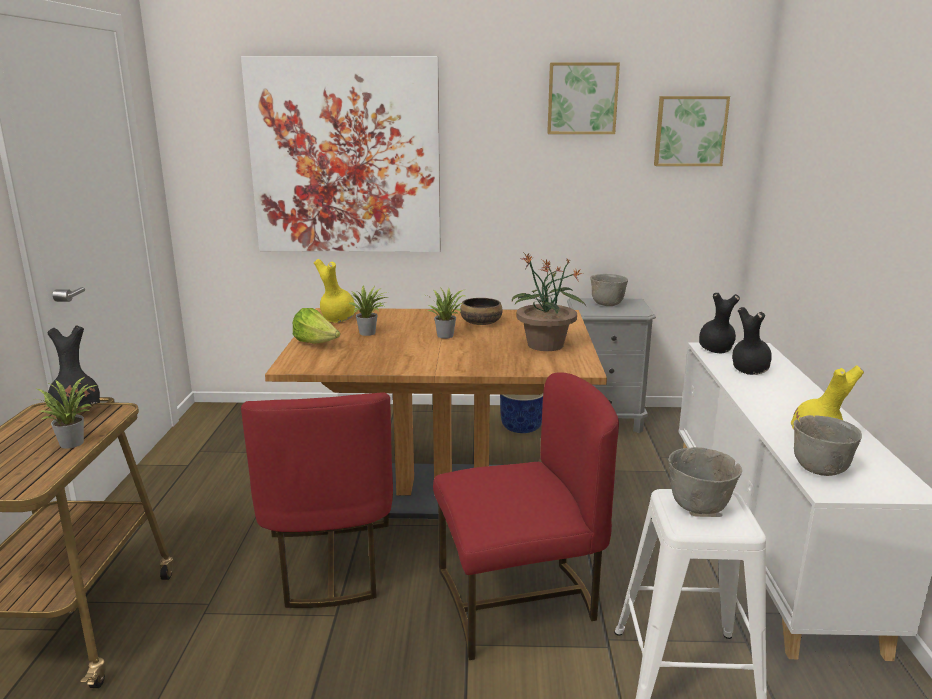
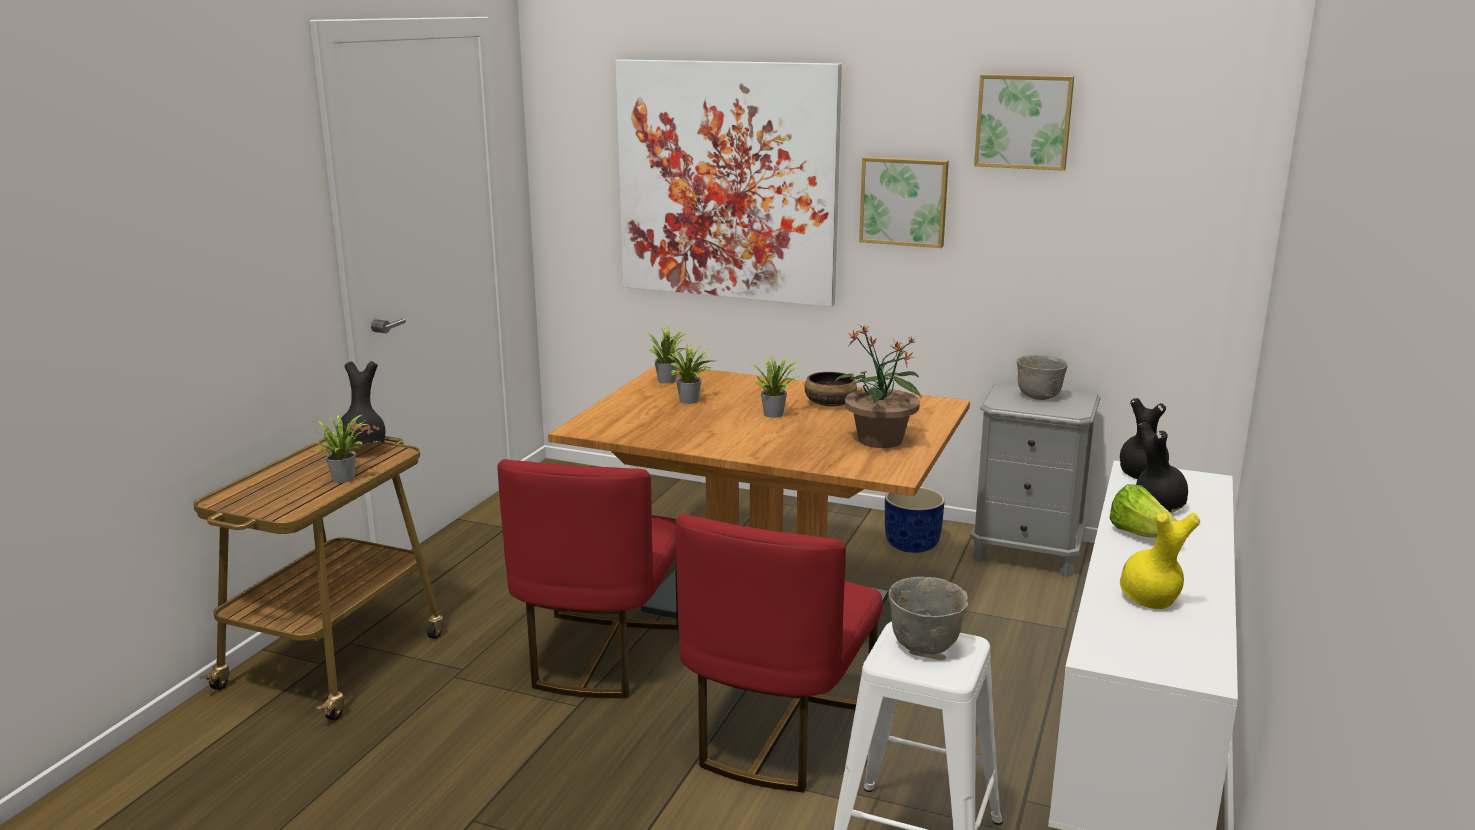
camera: 20 degrees right, 0 degrees up
lettuce [293,308,340,344] -> lettuce moved to [1109,484,1177,538]
yellow vase [314,259,355,323] -> potted plant [646,327,691,383]
red chair [433,372,619,660] -> red chair turned 105 degrees clockwise [676,514,883,792]
picture [654,96,730,166] -> picture moved to [859,157,949,248]
grey bowl [793,415,862,476] -> none

